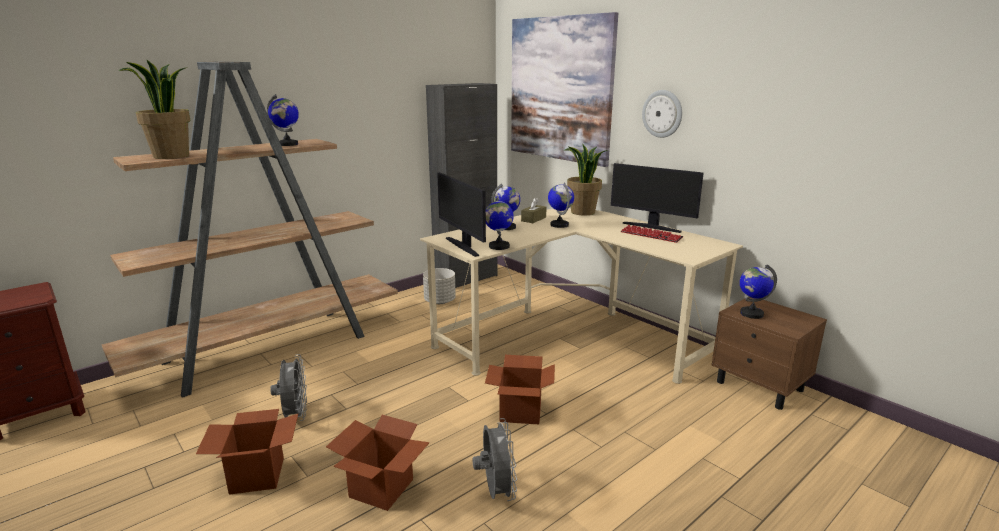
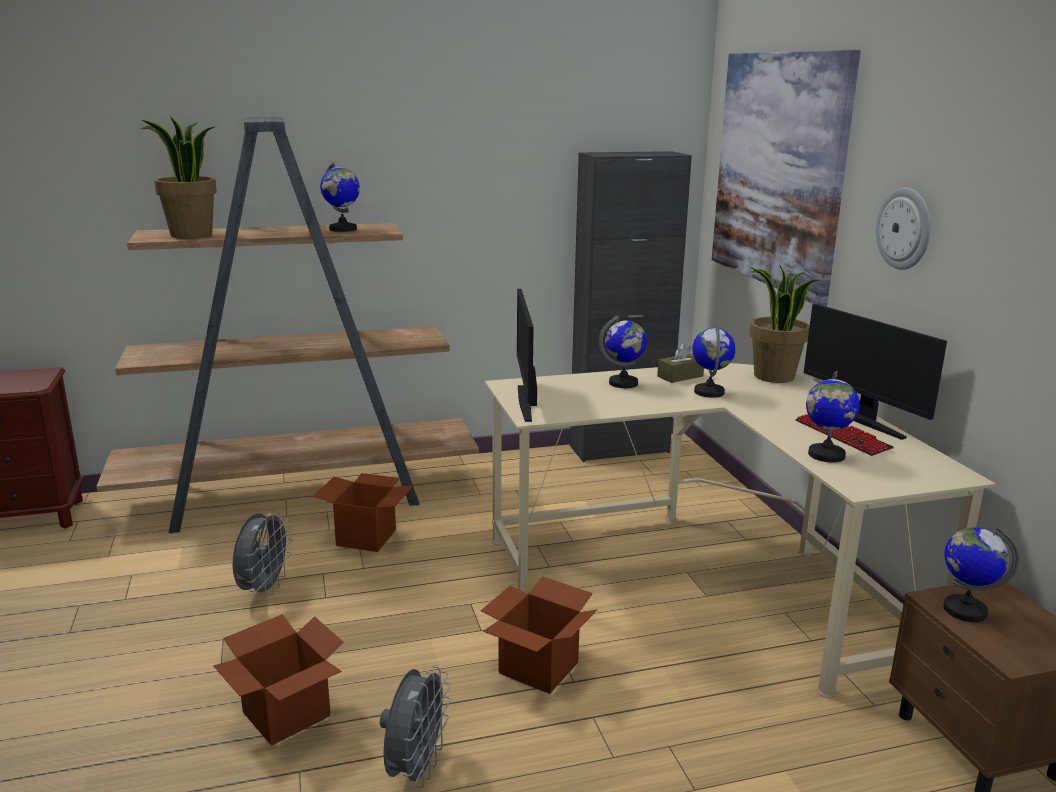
camera: 25 degrees right, 0 degrees up
cardboard box [196,409,298,495] -> cardboard box moved to [312,473,414,552]
grey planter [423,268,456,304] -> none
globe [486,197,514,250] -> globe moved to [806,371,860,462]

